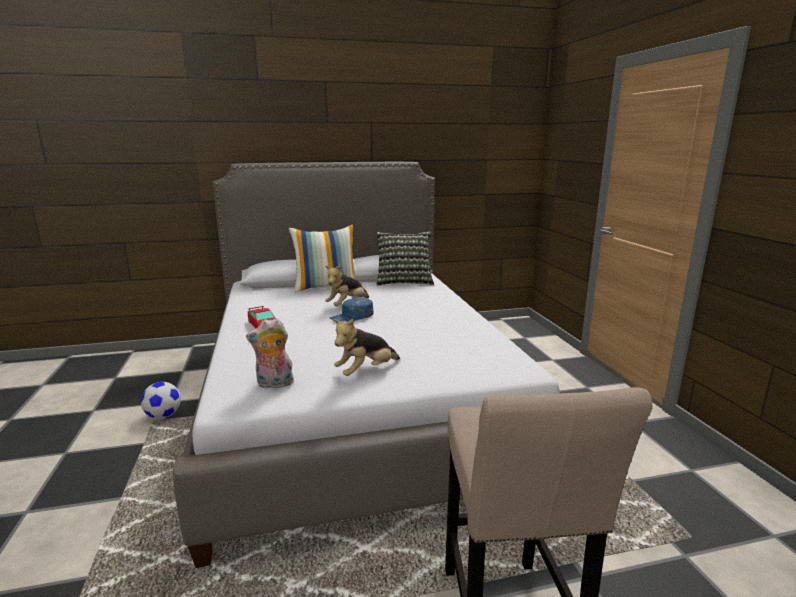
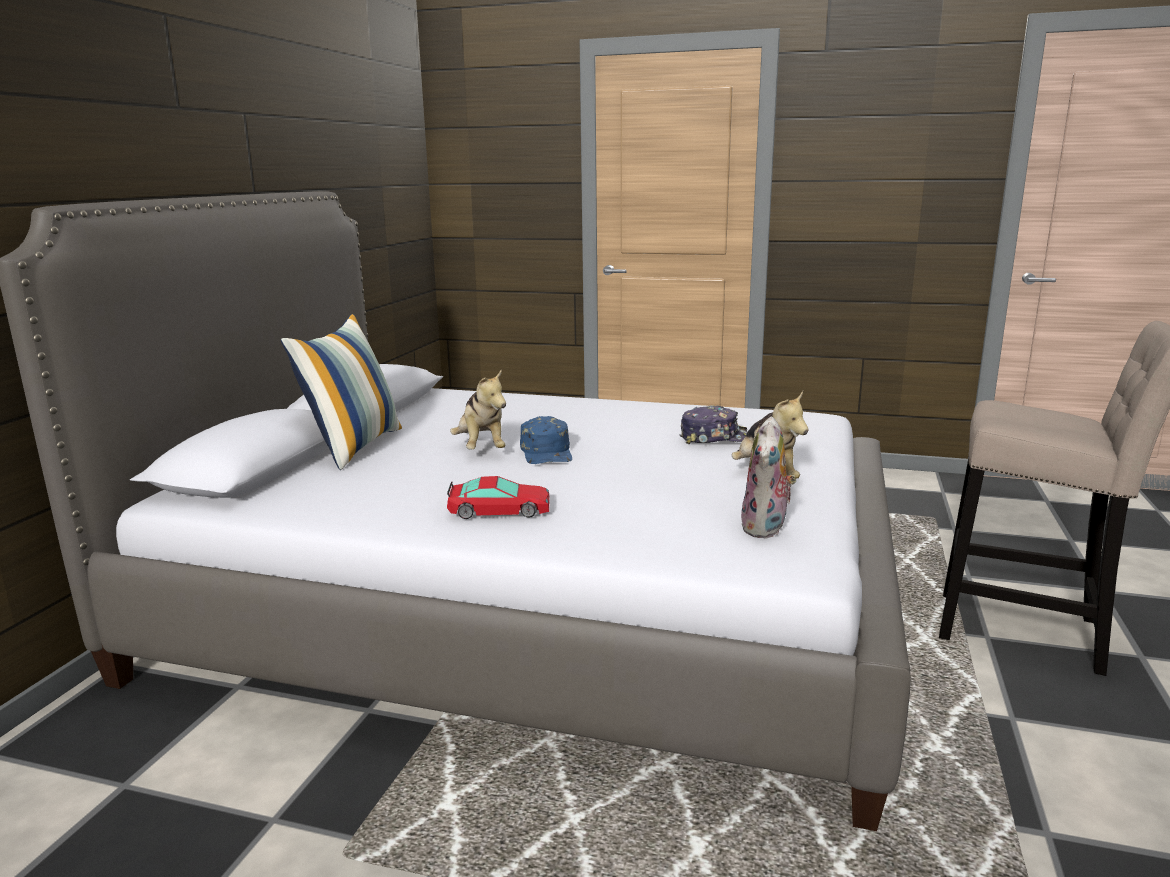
camera: 60 degrees left, 0 degrees up
football [141,382,181,419] -> none
pillow [376,231,434,286] -> none
none -> cap [679,405,748,444]

